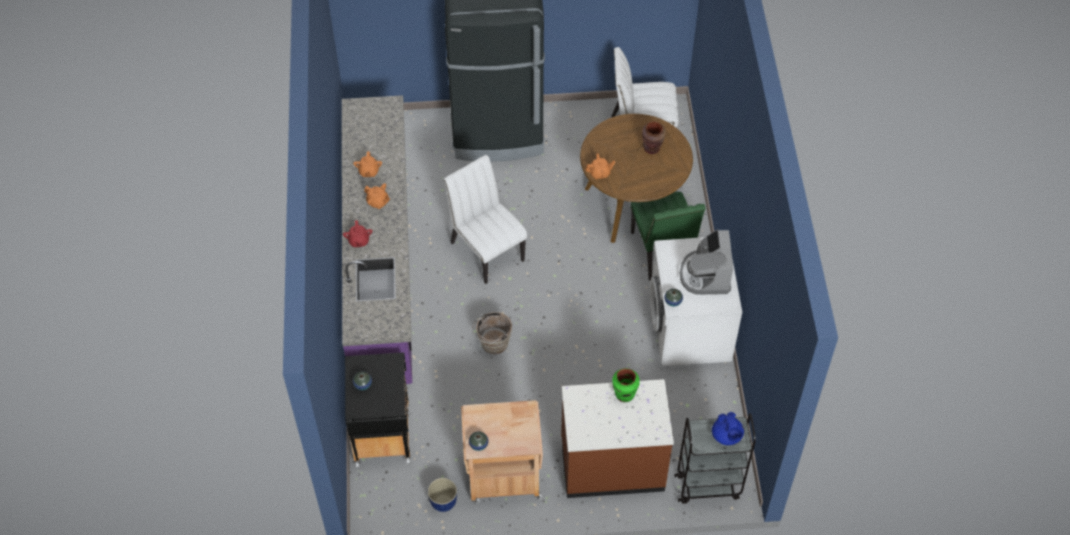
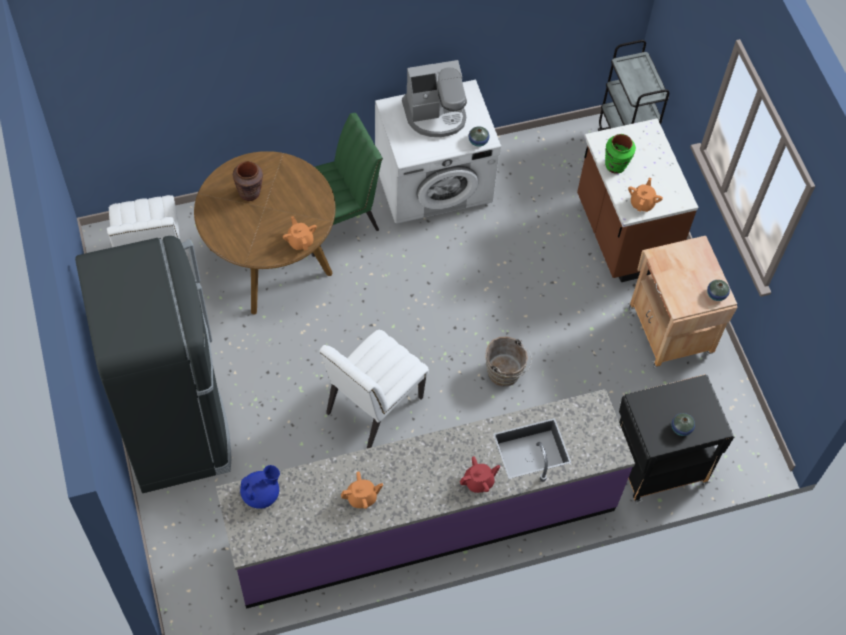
camera: 105 degrees left, 5 degrees up
orange teapot [364,183,390,209] -> orange teapot moved to [628,178,663,212]
planter [427,478,457,512] -> none
blue teapot [712,412,744,445] -> blue teapot moved to [240,465,280,509]

